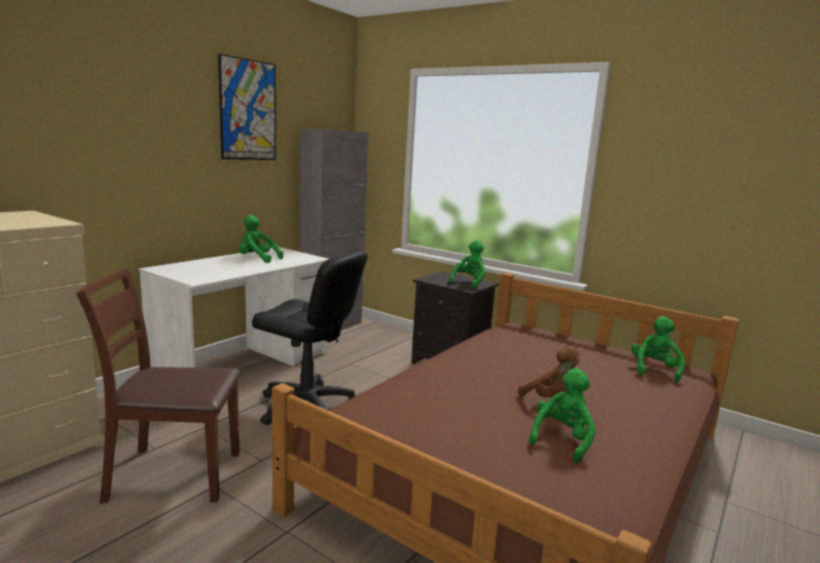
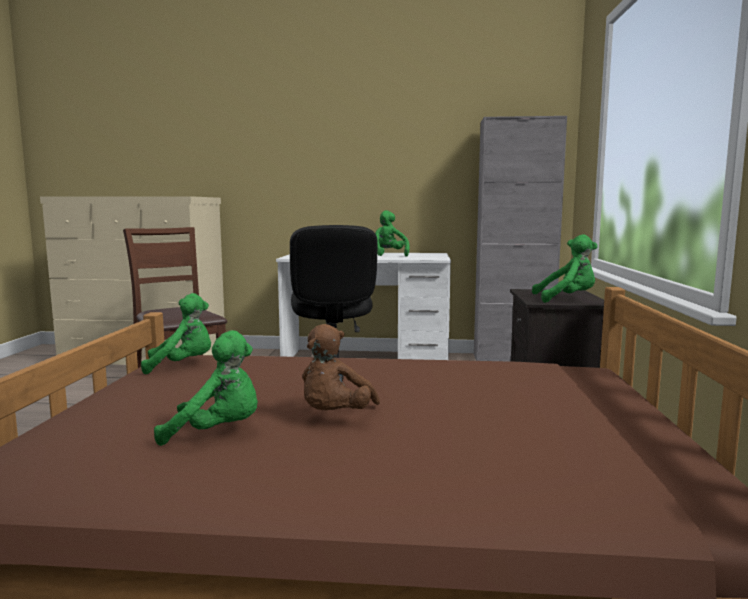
camera: 60 degrees right, 5 degrees down
picture [218,54,276,160] -> none
green plush toy [631,316,685,383] -> green plush toy moved to [141,293,211,374]

